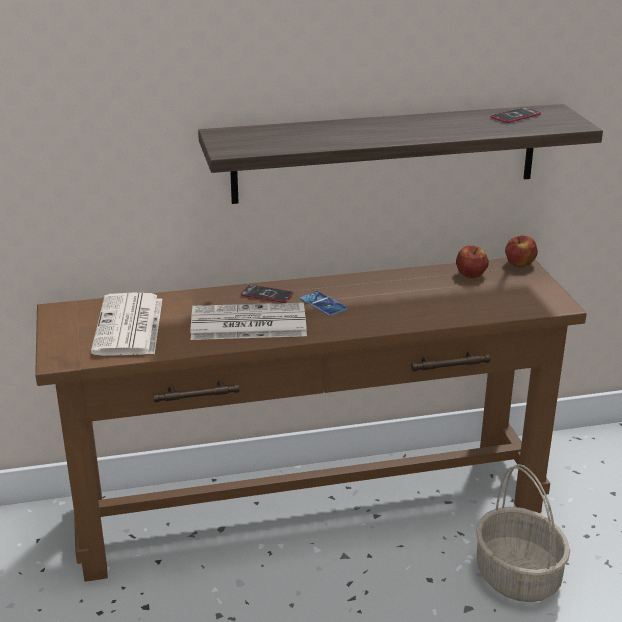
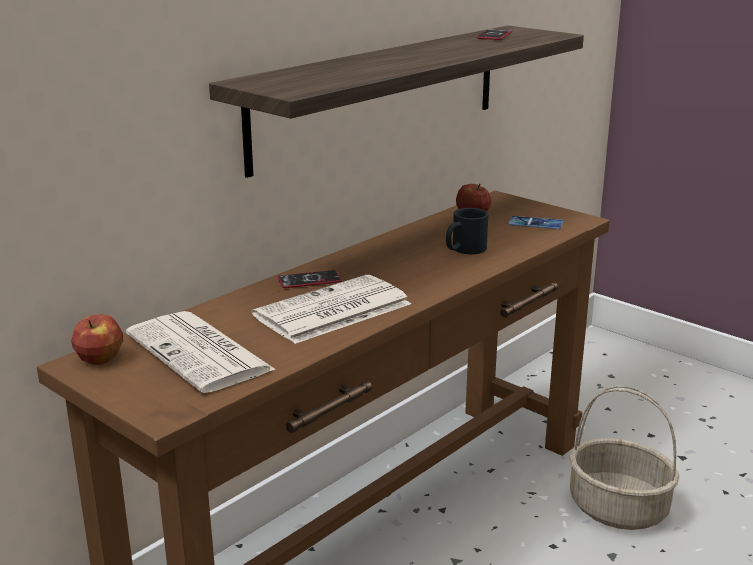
camera: 35 degrees left, 5 degrees down
phone [300,291,348,316] -> phone moved to [508,216,563,229]
apple [505,235,538,267] -> apple moved to [71,314,123,365]
none -> black mug [446,208,489,254]

